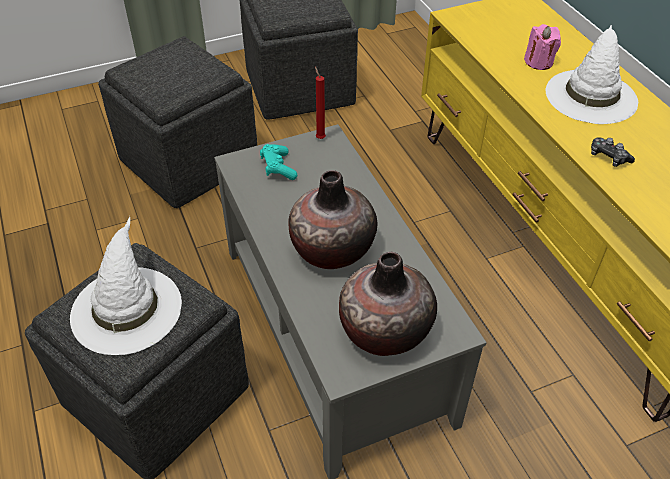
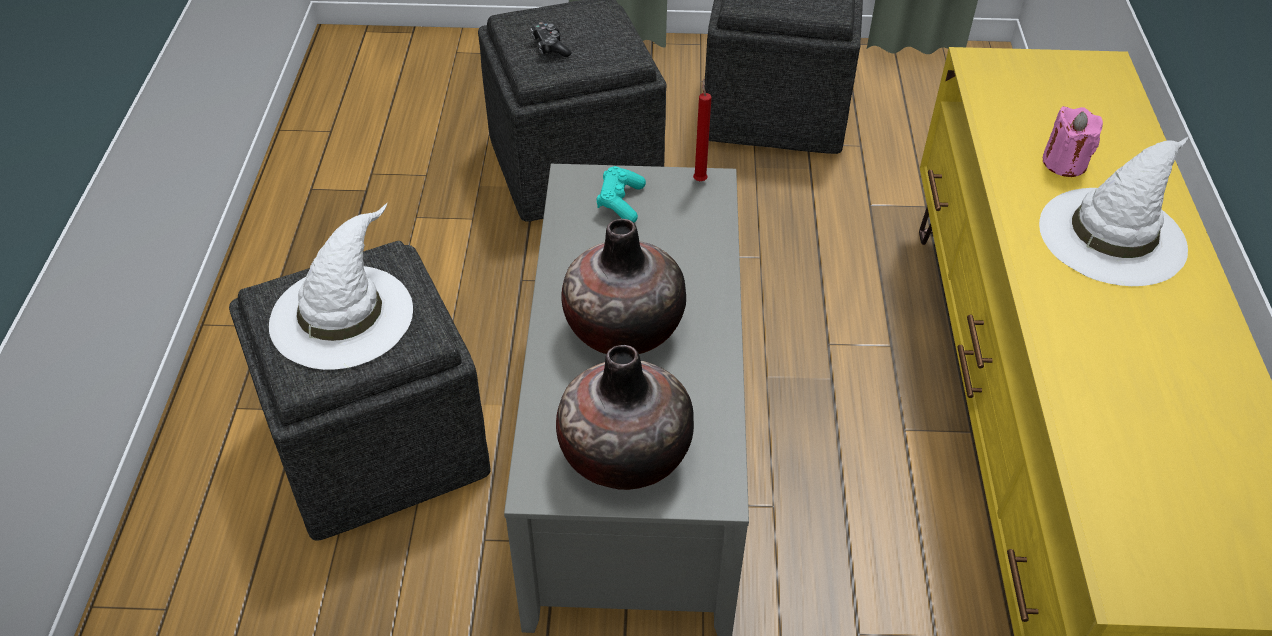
camera: 25 degrees right, 0 degrees up
game controller [591,137,635,167] -> game controller moved to [531,21,571,57]

